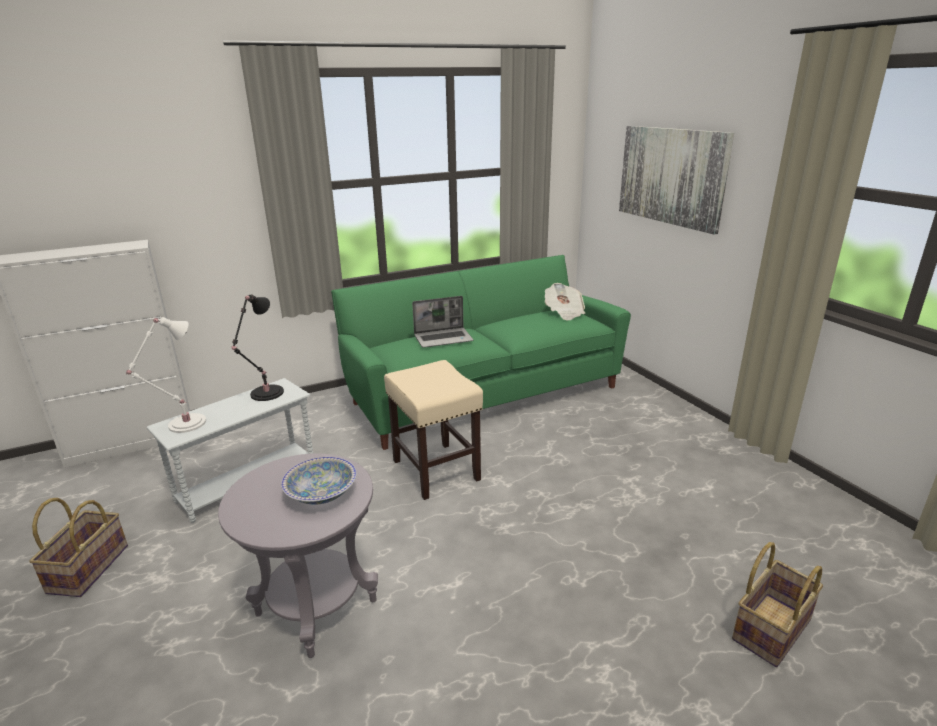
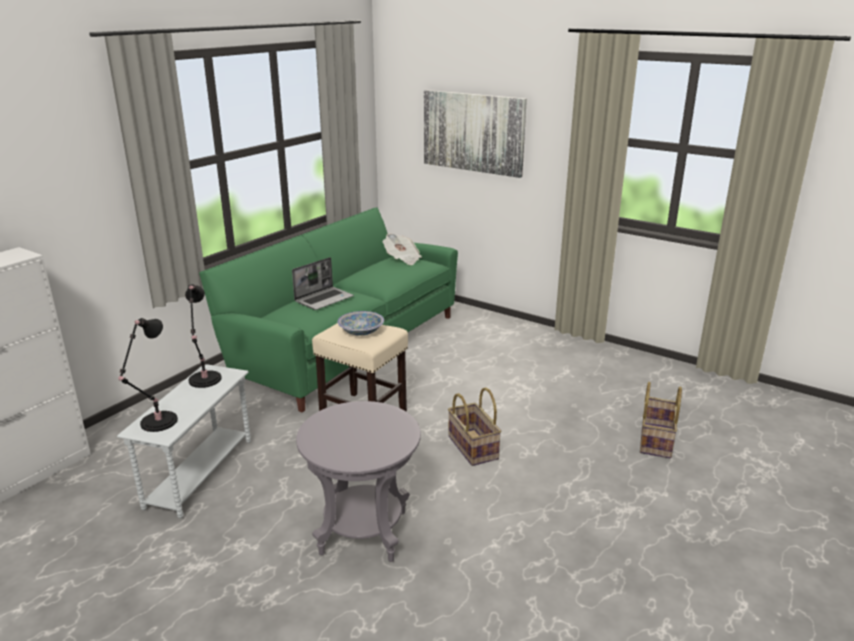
camera: 30 degrees left, 0 degrees up
basket [29,498,128,597] -> basket moved to [448,387,501,466]
white table lamp [126,317,206,433] -> black table lamp [118,318,178,432]
bowl [281,457,357,505] -> bowl moved to [338,311,384,336]

